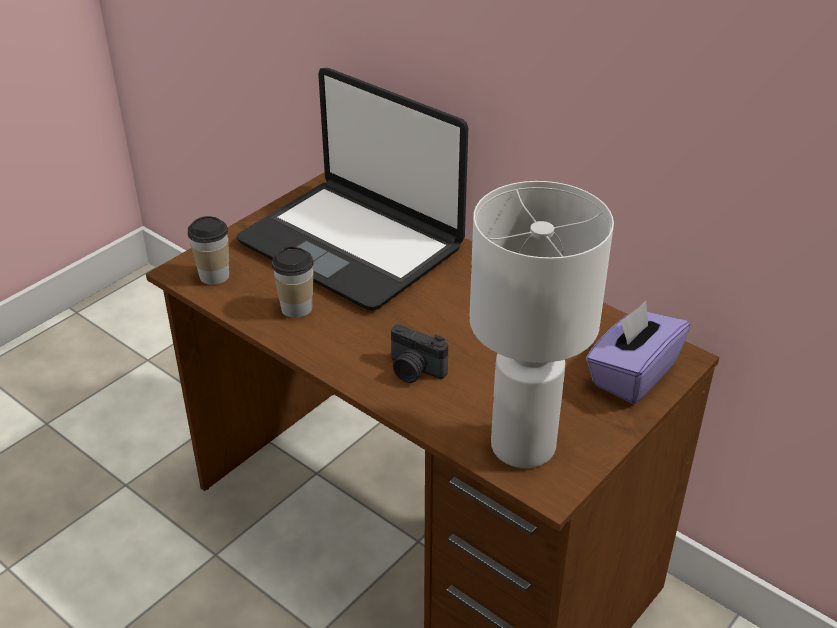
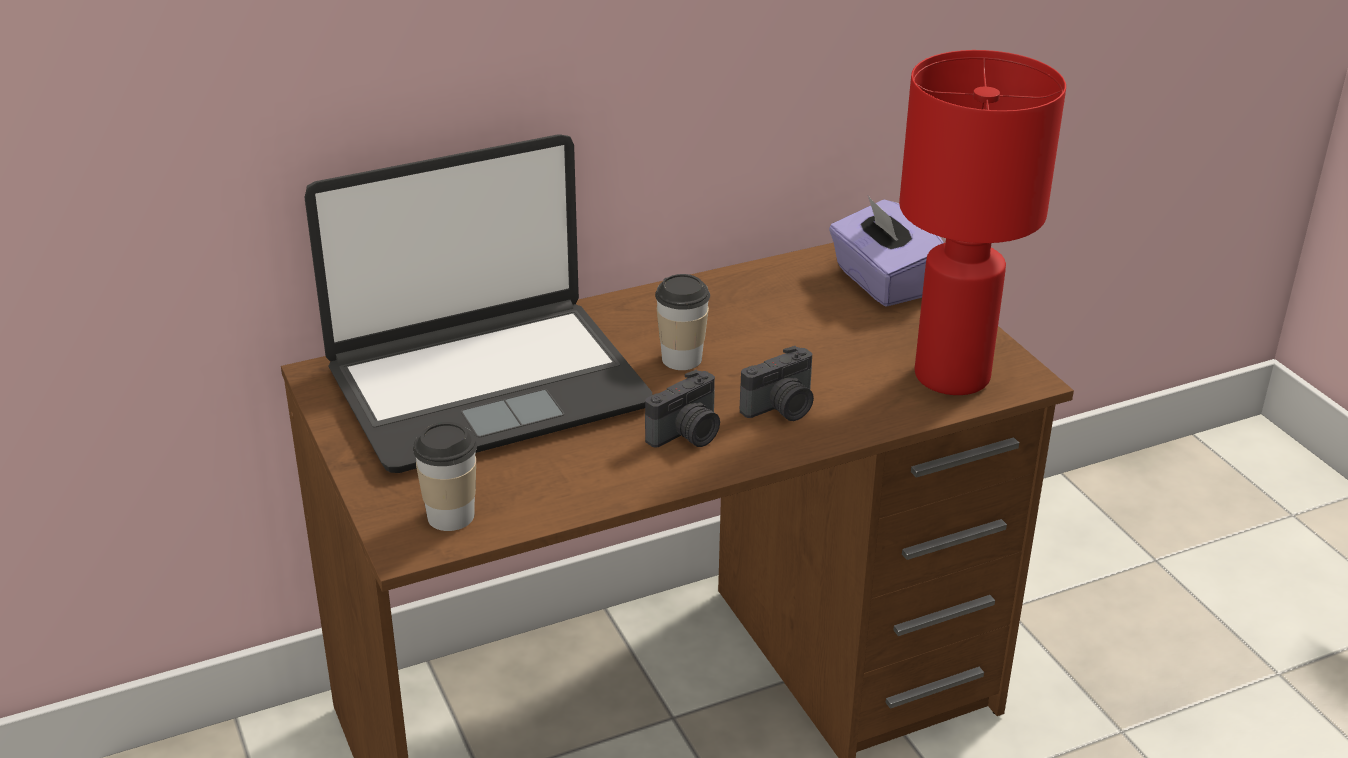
camera: 65 degrees left, 5 degrees down
cup [272,246,314,318] -> cup moved to [655,274,710,370]
white table lamp [469,181,614,468] -> red table lamp [899,50,1066,395]
none -> camera [645,369,720,447]

